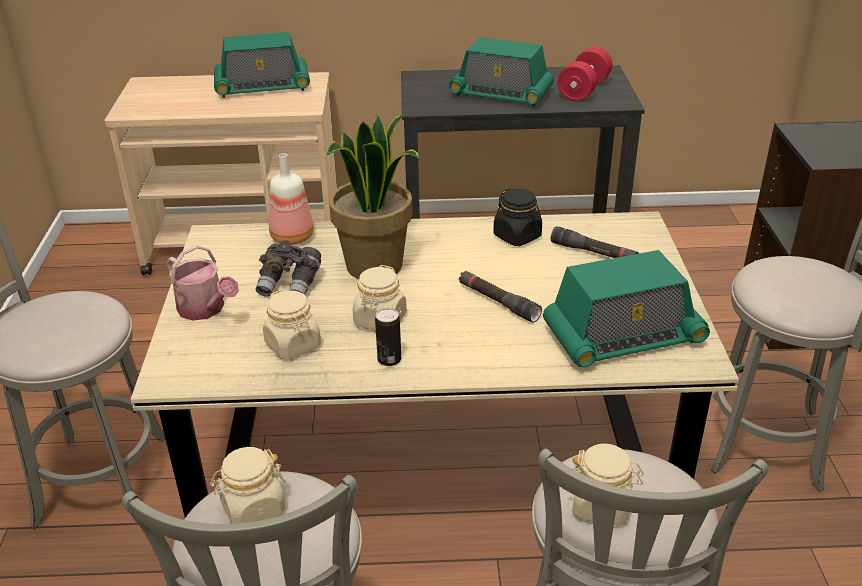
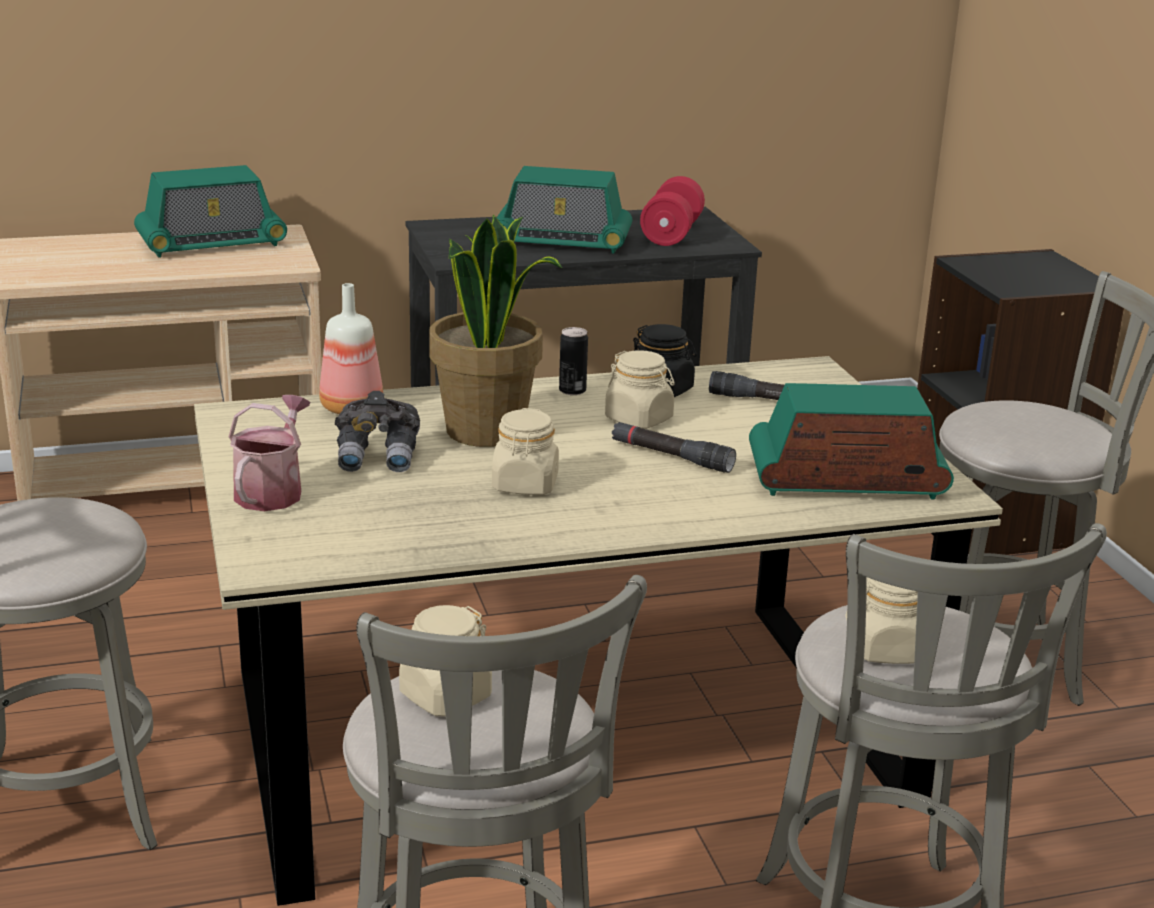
camera: 15 degrees left, 10 degrees down
watering can [167,245,239,321] -> watering can turned 105 degrees counterclockwise [229,395,311,511]
beige jar [263,289,321,360] -> beige jar moved to [605,350,675,429]
can [375,308,401,366] -> can moved to [559,327,588,395]
radio [543,250,710,367] -> radio turned 150 degrees counterclockwise [749,383,954,499]

